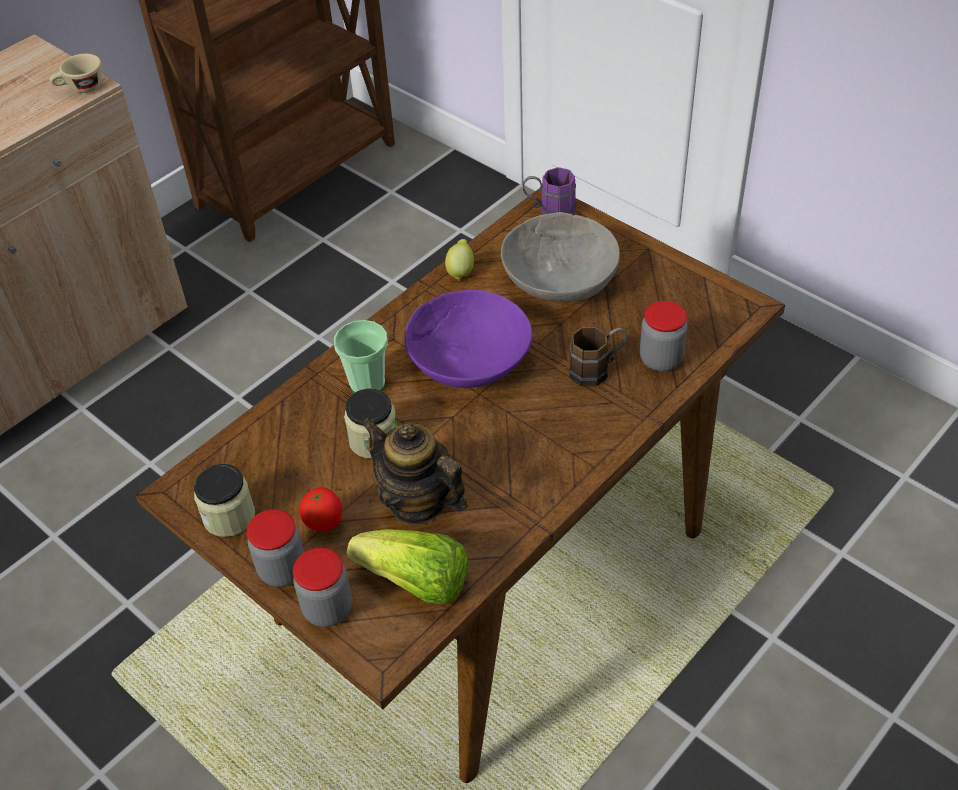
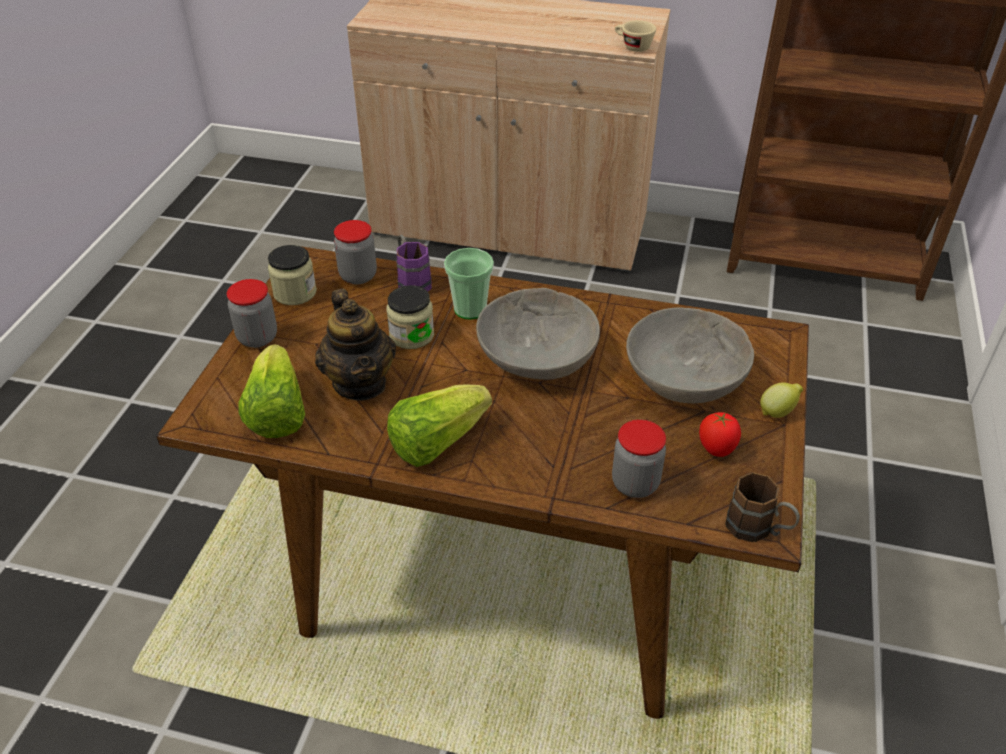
camera: 60 degrees right, 5 degrees down
jar [293,548,352,627] -> jar moved to [334,220,377,285]
tomato [300,487,343,532] -> tomato moved to [699,412,741,457]
teapot [361,418,468,525] -> teapot turned 150 degrees clockwise [315,289,396,401]
purple bowl [405,290,532,388] -> grey bowl [476,288,600,380]
lemon [445,239,474,280] -> lemon moved to [760,383,803,418]
purple mug [523,167,576,215] -> purple mug moved to [396,235,432,292]
brown mug [569,327,627,387] -> brown mug moved to [725,472,800,542]
none -> lettuce [387,384,492,467]

